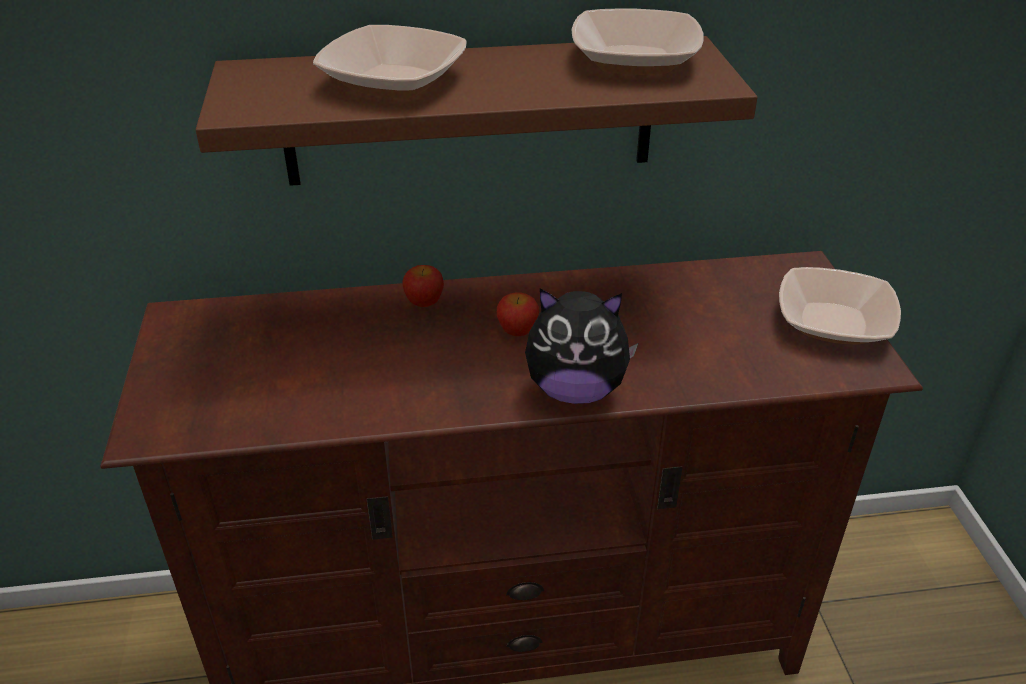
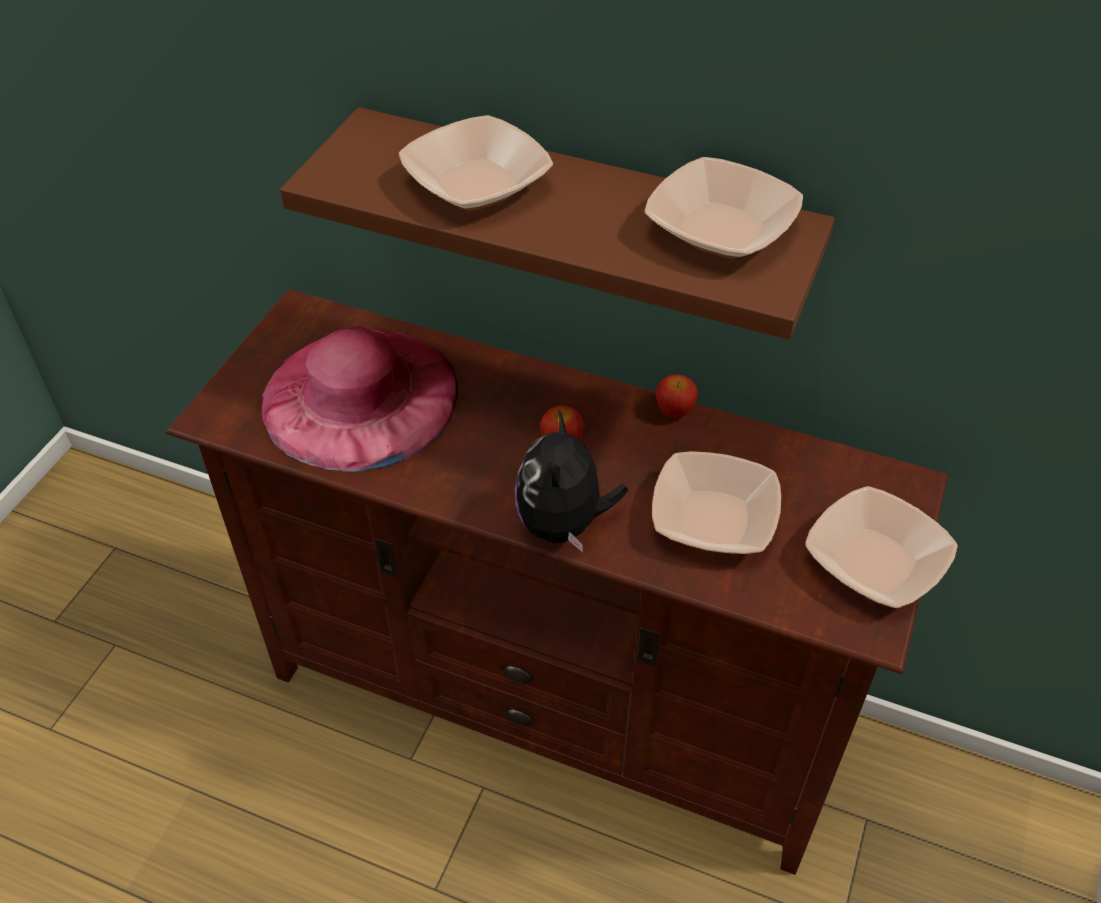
camera: 30 degrees right, 10 degrees up
apple [402,265,444,307] -> apple moved to [655,374,698,418]
plush toy [525,289,638,404] -> plush toy turned 60 degrees clockwise [515,410,628,552]
none -> pink hat [261,327,458,472]
none -> bowl [652,451,781,554]

